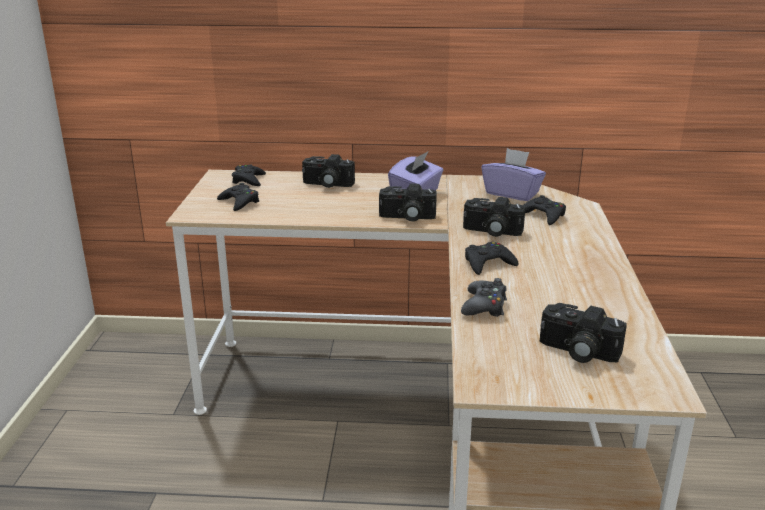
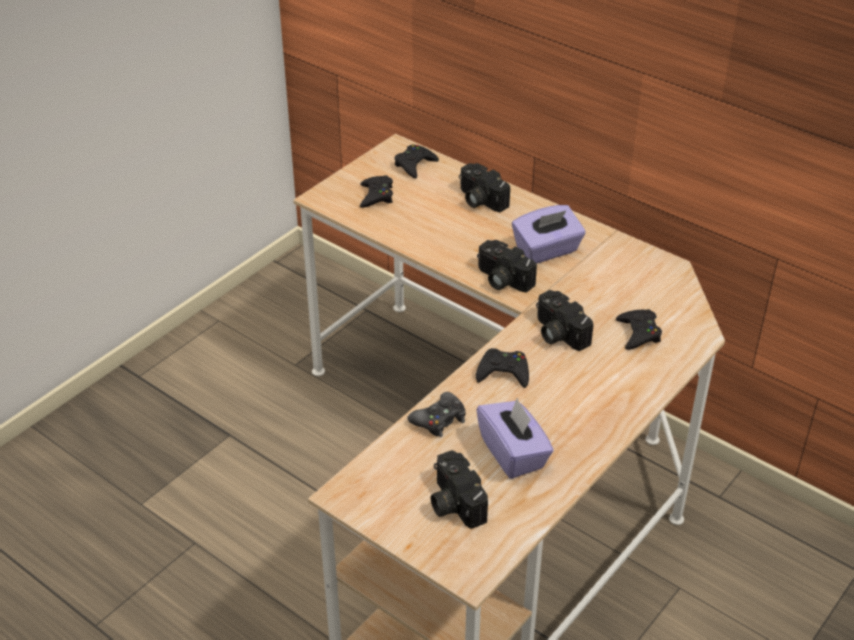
camera: 35 degrees right, 15 degrees up
purple tissue box [481,148,546,201] -> purple tissue box moved to [477,398,554,479]

